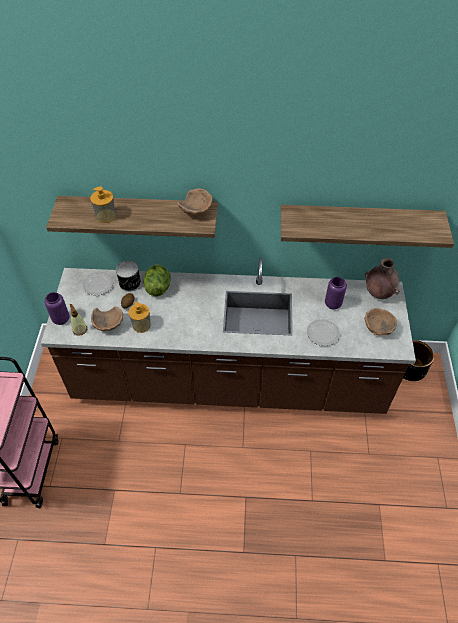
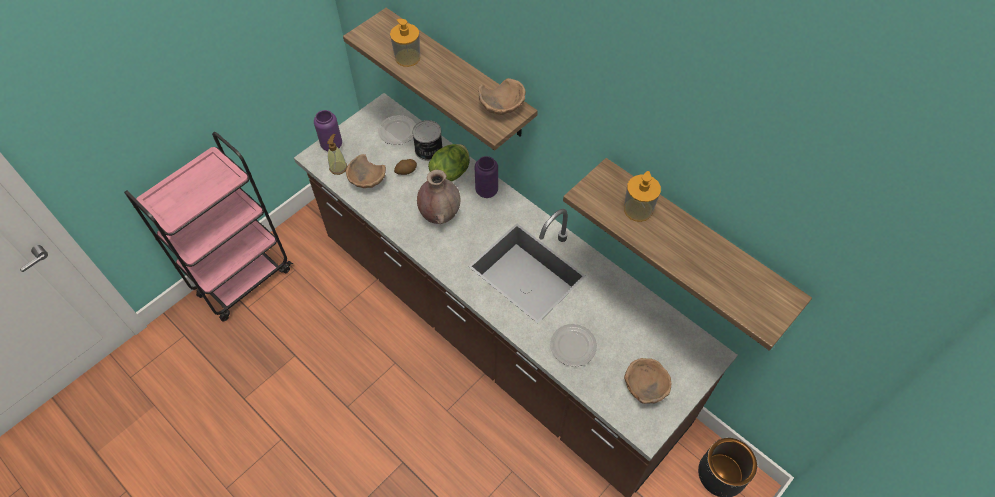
camera: 40 degrees right, 5 degrees up
soap dispenser [128,301,151,333] -> soap dispenser moved to [624,171,661,222]
purple vase [325,277,347,309] -> purple vase moved to [475,156,498,198]
brown vase [365,258,400,299] -> brown vase moved to [417,170,460,224]

